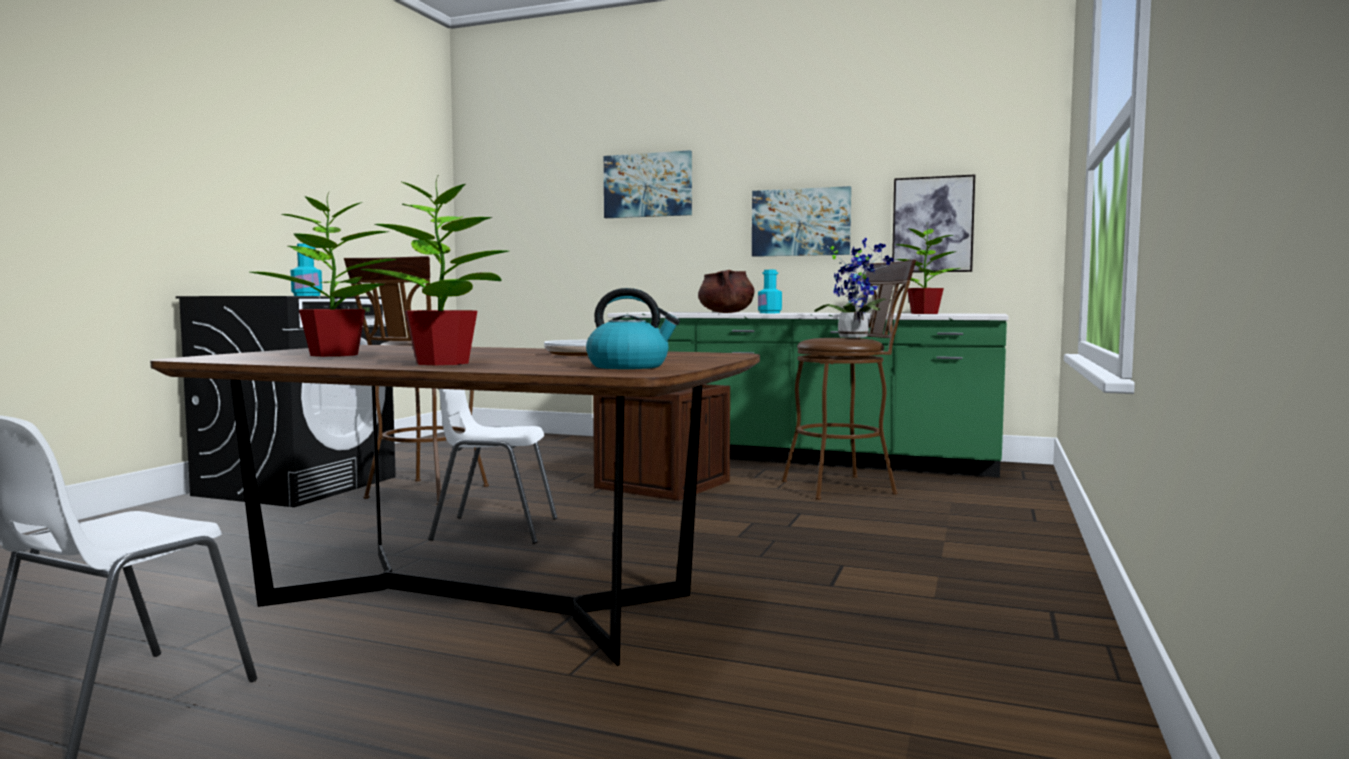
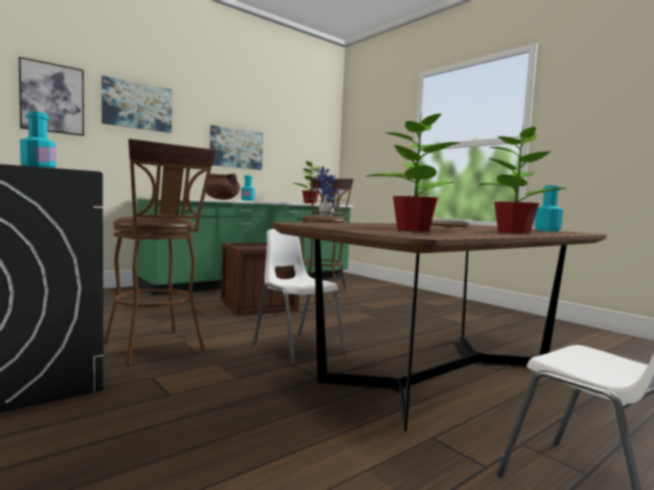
camera: 60 degrees left, 0 degrees up
white chair [429,389,557,544] -> white chair turned 105 degrees clockwise [253,229,345,366]
kettle [586,288,680,369] -> turquoise bottle [535,186,563,232]
picture [892,175,975,272] -> picture moved to [19,57,84,136]

